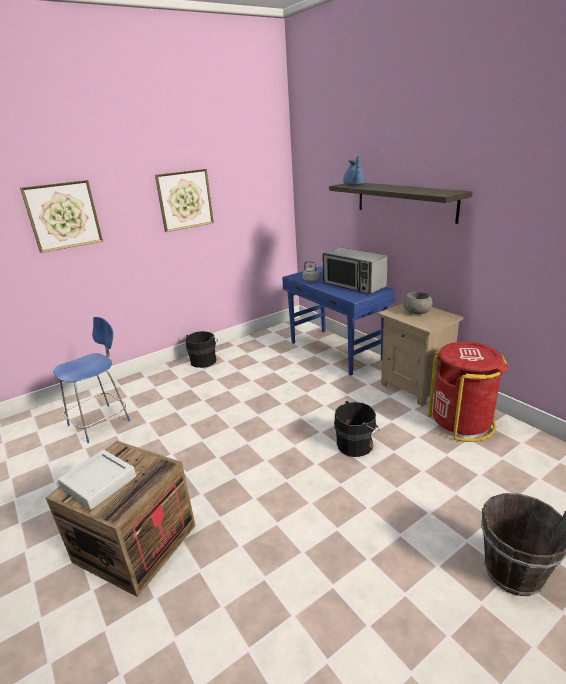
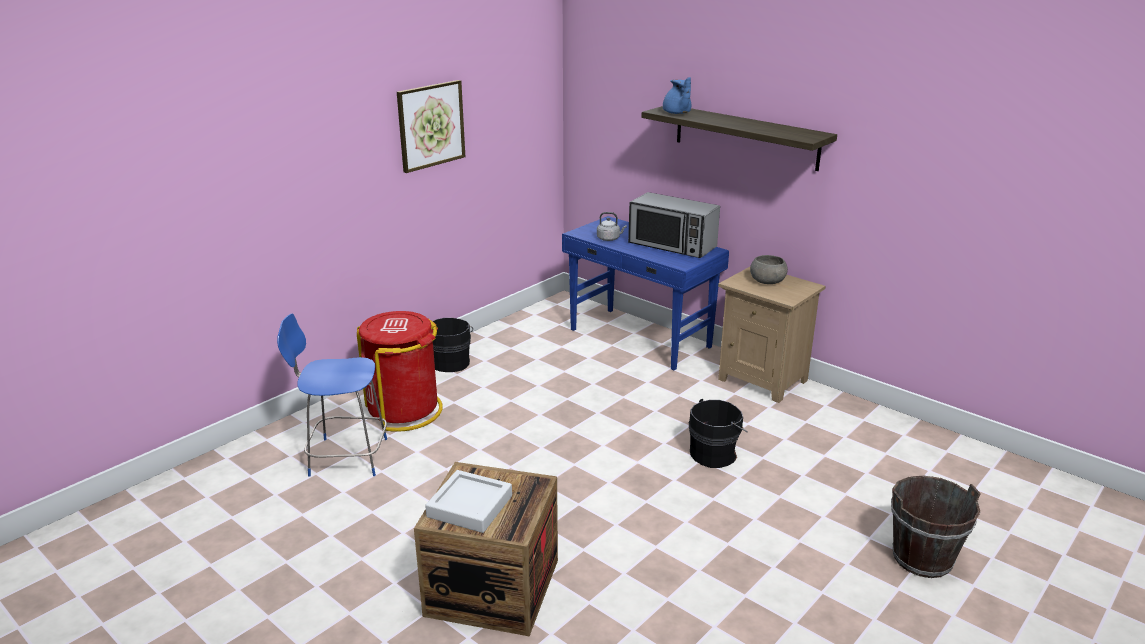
camera: 15 degrees left, 0 degrees up
picture [20,180,103,253] -> none
blue chair [53,317,130,443] -> blue chair turned 120 degrees counterclockwise [277,313,387,477]
red trash can [428,342,509,442] -> red trash can moved to [357,311,443,432]

